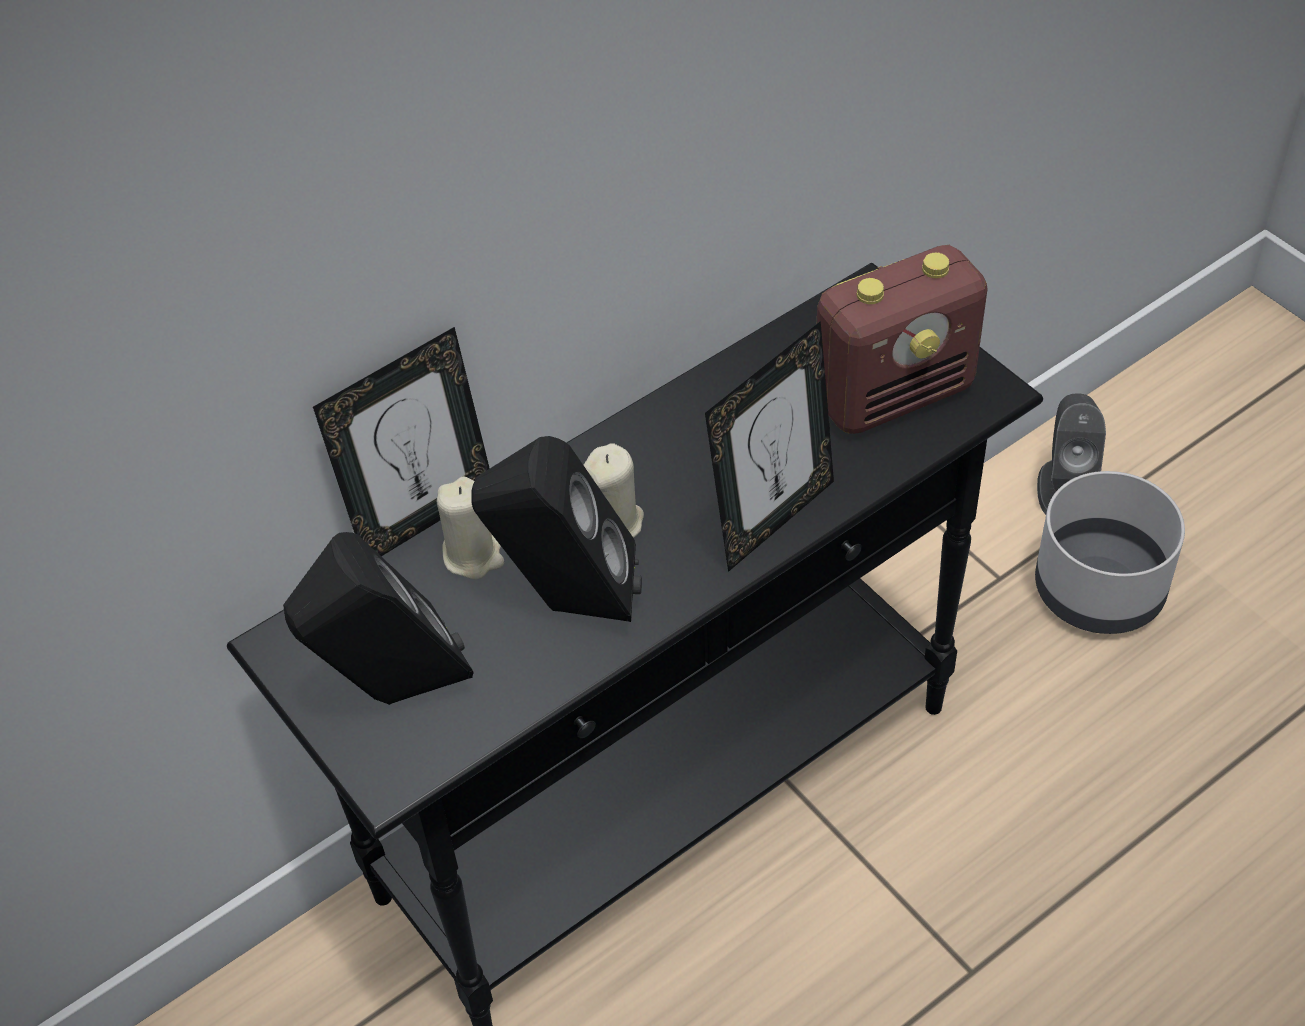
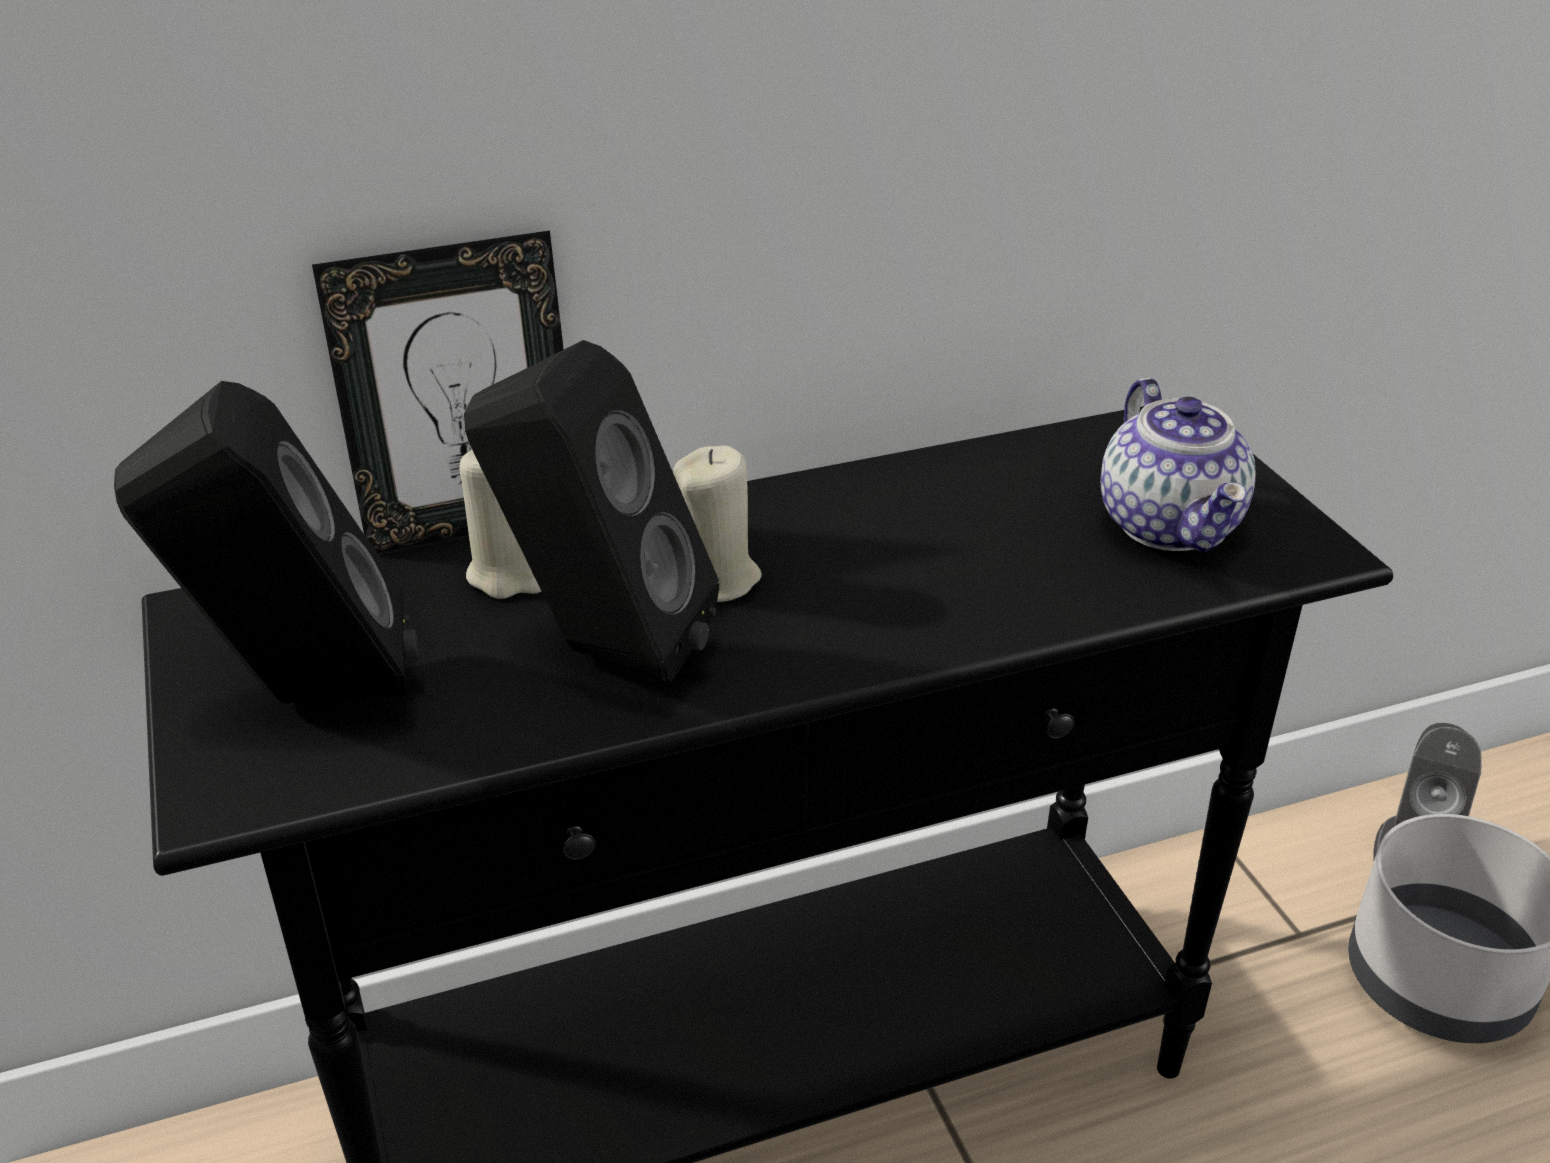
camera: 15 degrees right, 15 degrees down
picture frame [705,321,834,572] -> none
radio [817,245,987,434] -> teapot [1101,378,1256,552]

